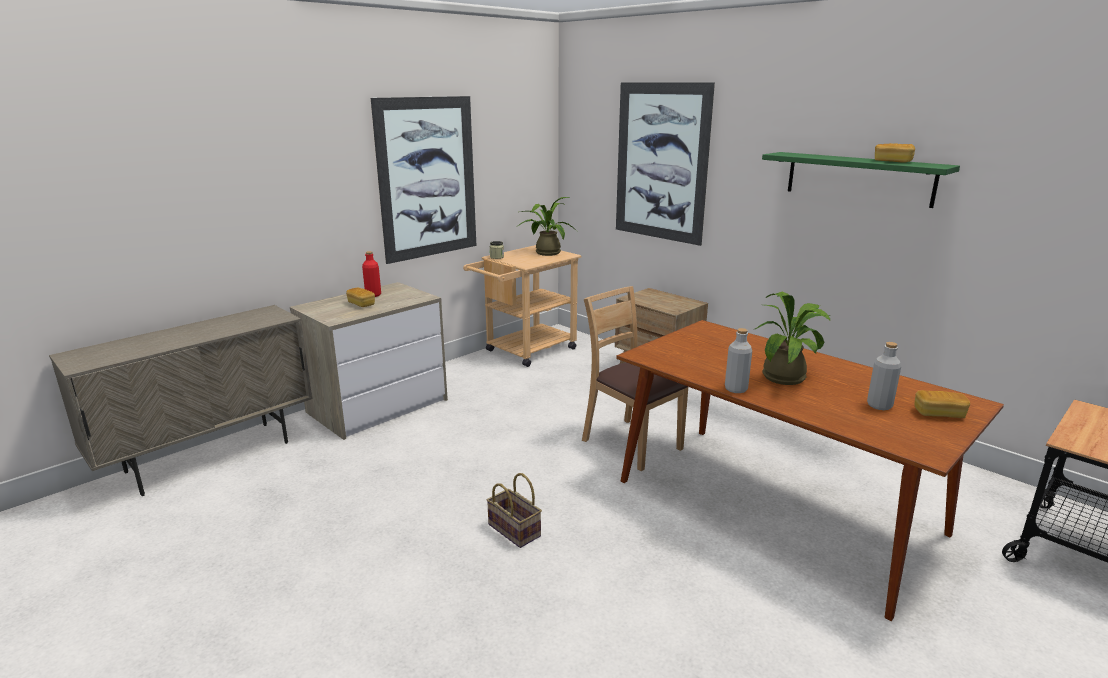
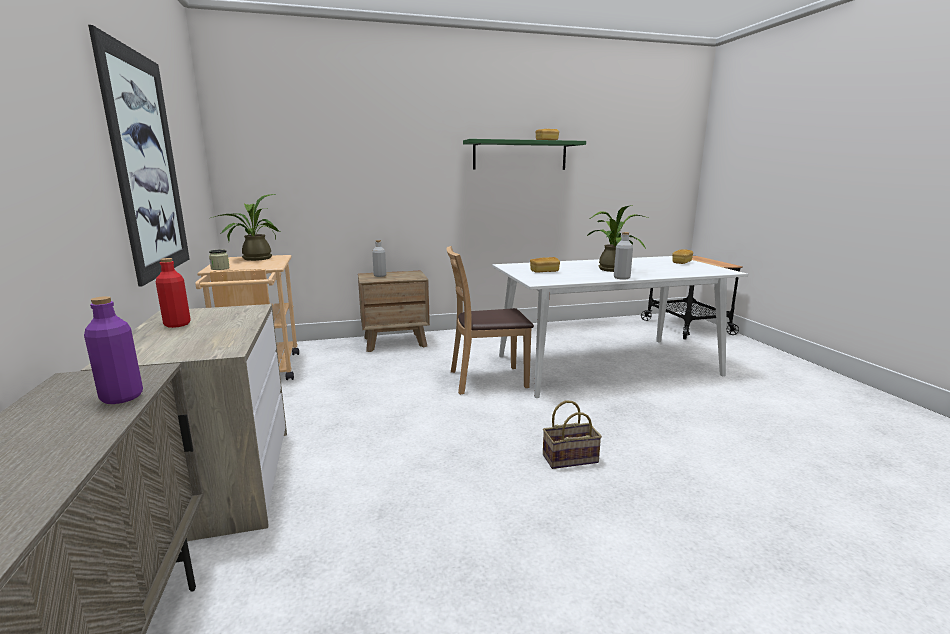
camera: 60 degrees left, 5 degrees down
bread [346,288,375,307] -> bread moved to [530,257,560,273]
picture [616,82,715,246] -> none
brown dining table [616,320,1004,621] -> white dining table [492,256,748,398]
grey bottle [867,342,901,410] -> grey bottle moved to [372,240,386,277]
none -> purple bottle [84,296,143,404]

